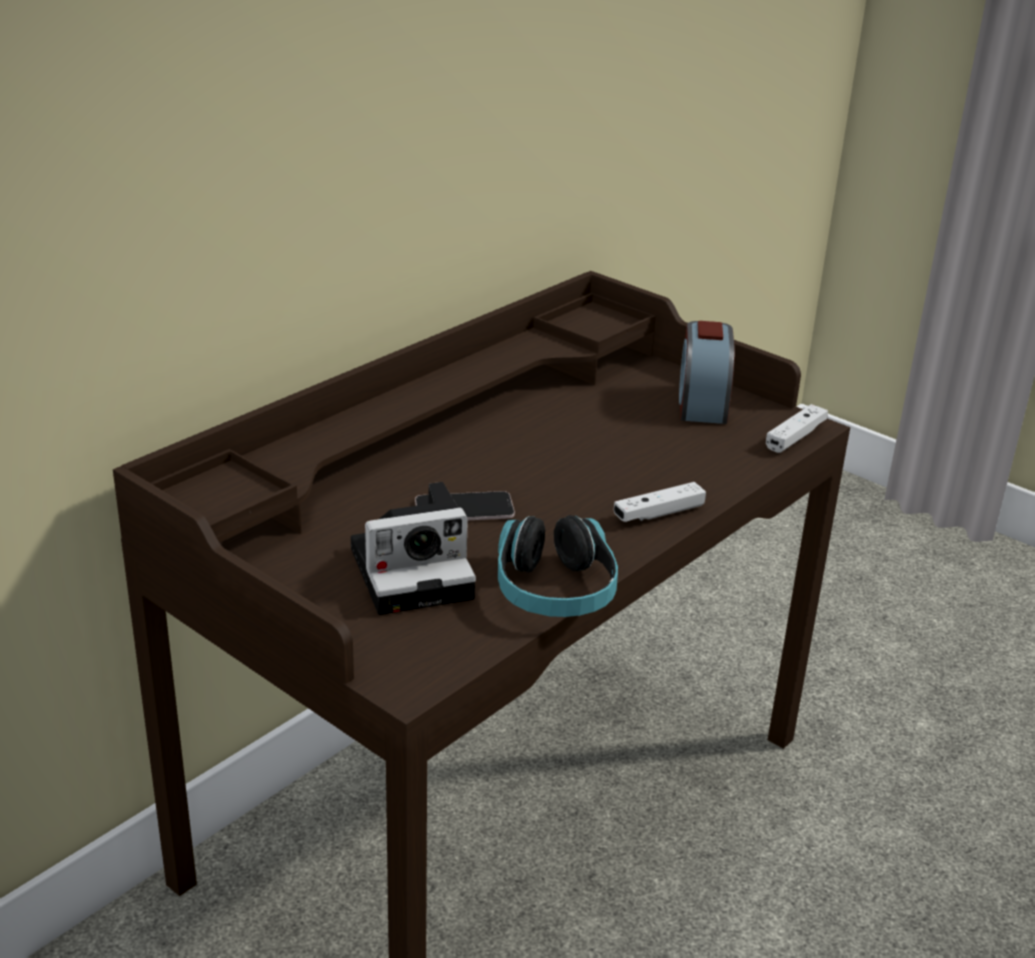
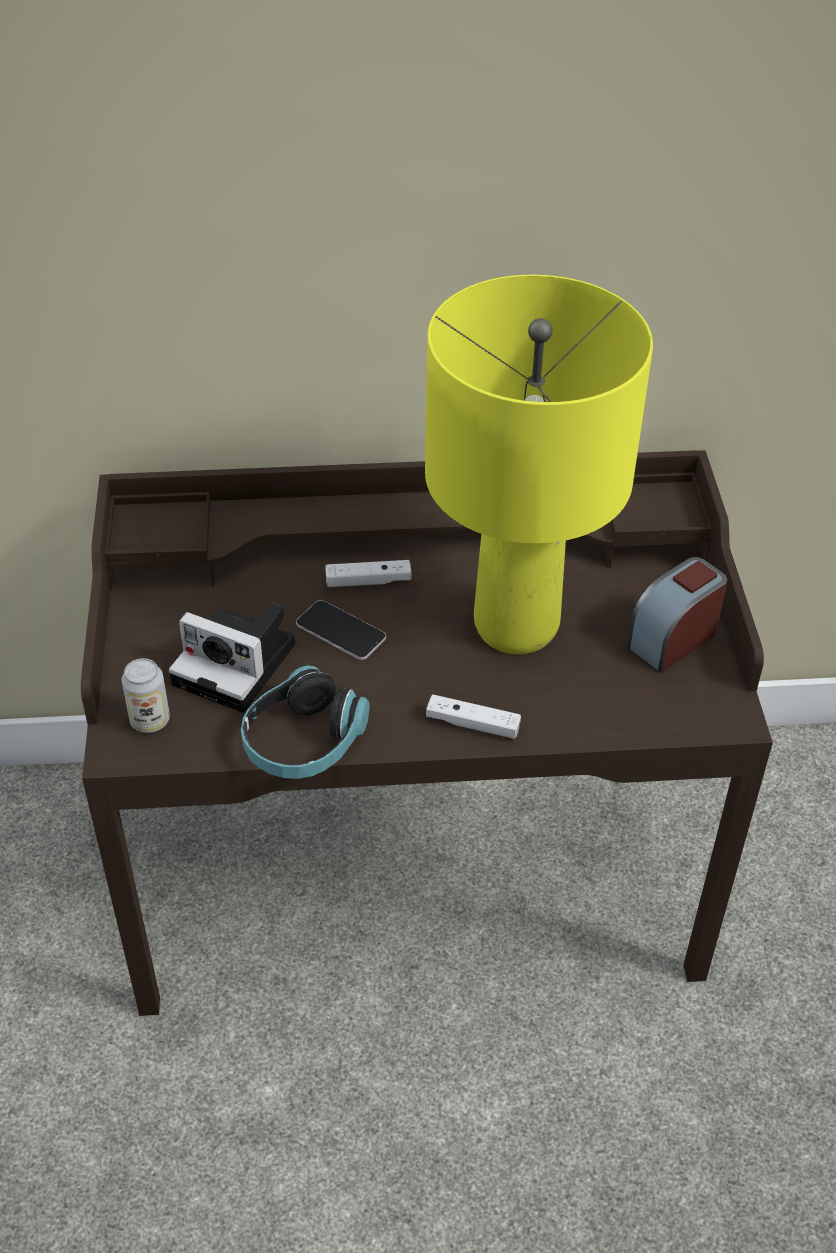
camera: 45 degrees right, 15 degrees up
white game controller [766,404,828,453] -> white game controller moved to [325,560,411,587]
none -> can [122,658,170,733]
none -> yellow table lamp [425,275,653,654]

